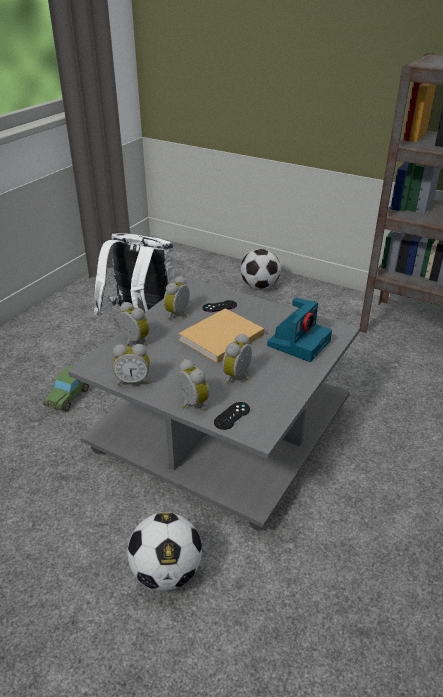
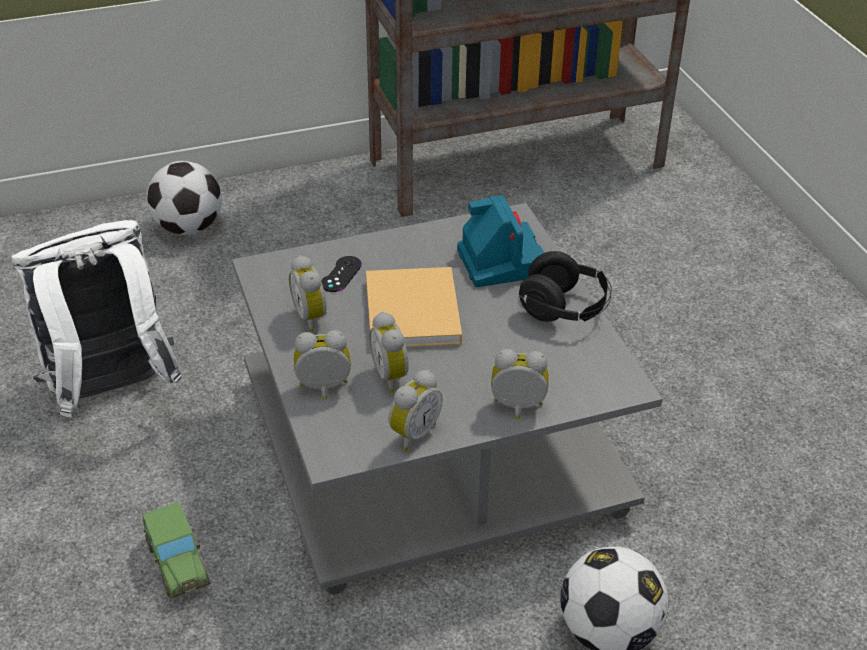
camera: 50 degrees left, 5 degrees up
black game controller [214,402,250,430] -> none
alarm clock [222,334,252,384] -> alarm clock moved to [369,311,409,393]
none -> black headphones [519,251,612,322]

